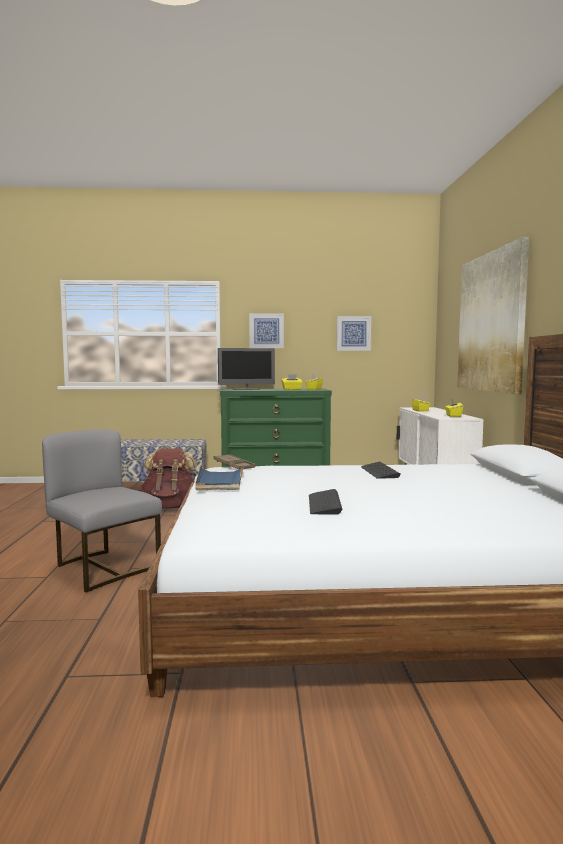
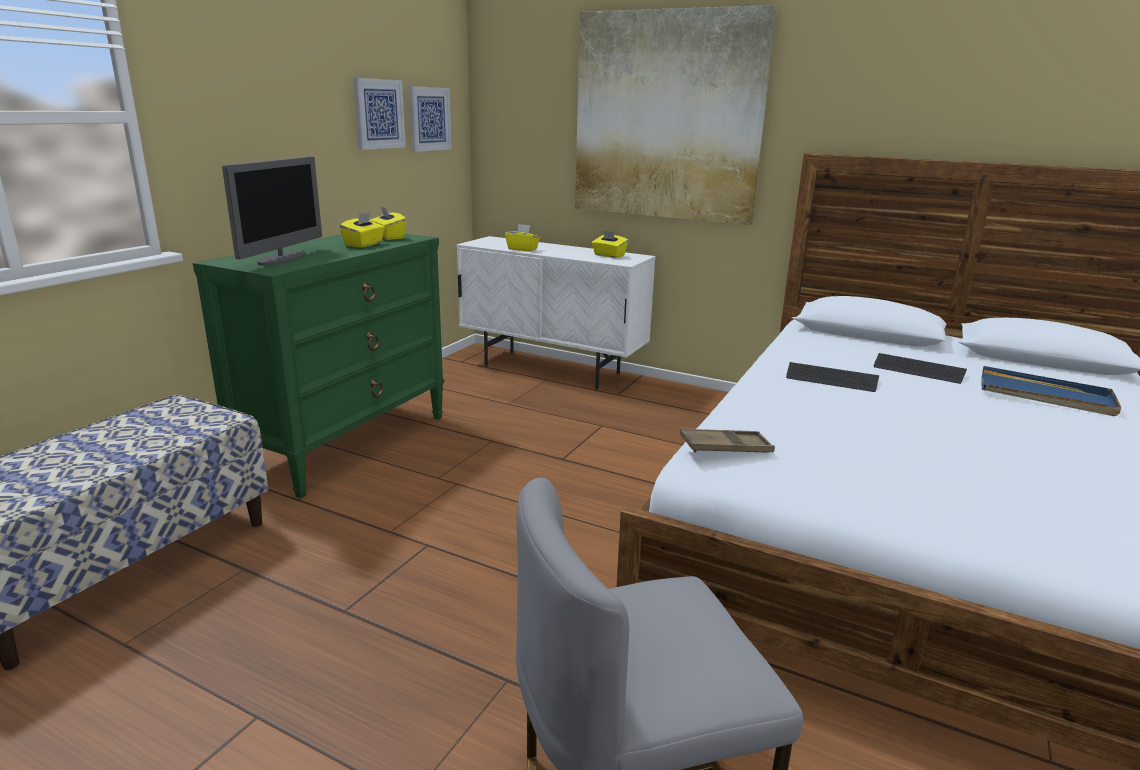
camera: 60 degrees left, 15 degrees up
brown backpack [138,448,197,508] -> none
blue tray [196,465,244,490] -> blue tray moved to [981,366,1121,416]
picture [249,313,284,348] -> picture moved to [408,86,452,152]
keyboard [309,489,343,515] -> keyboard moved to [874,353,967,384]

